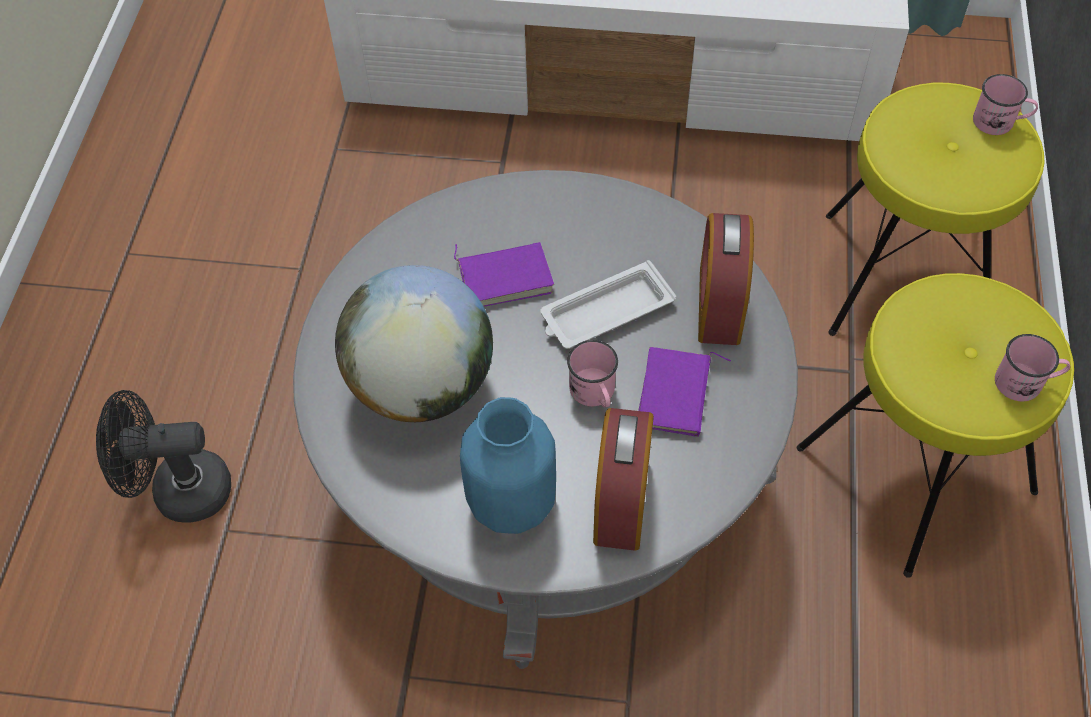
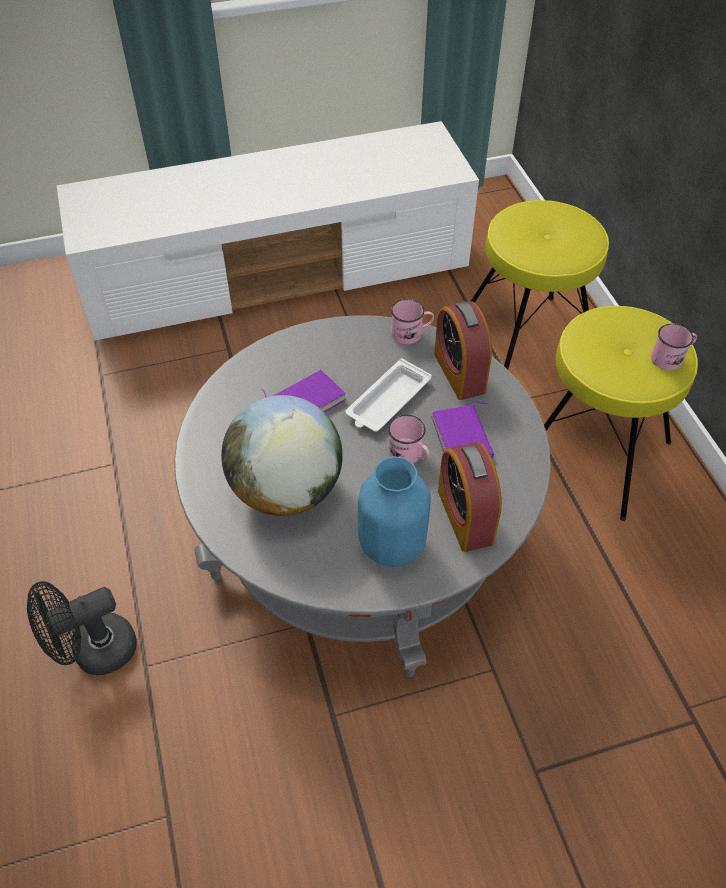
camera: 25 degrees left, 5 degrees down
pink mug [973,74,1038,135] -> pink mug moved to [391,299,434,344]

